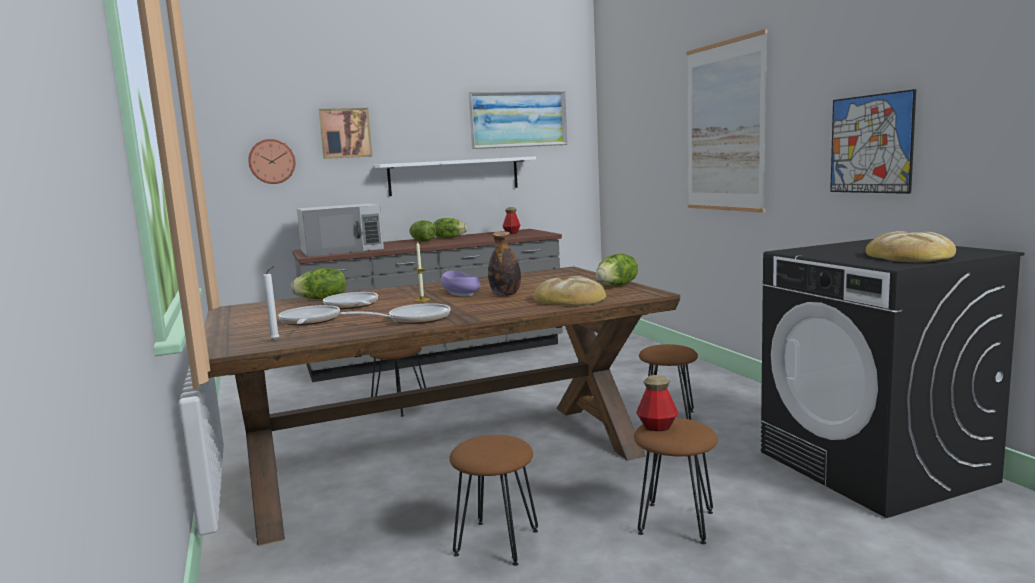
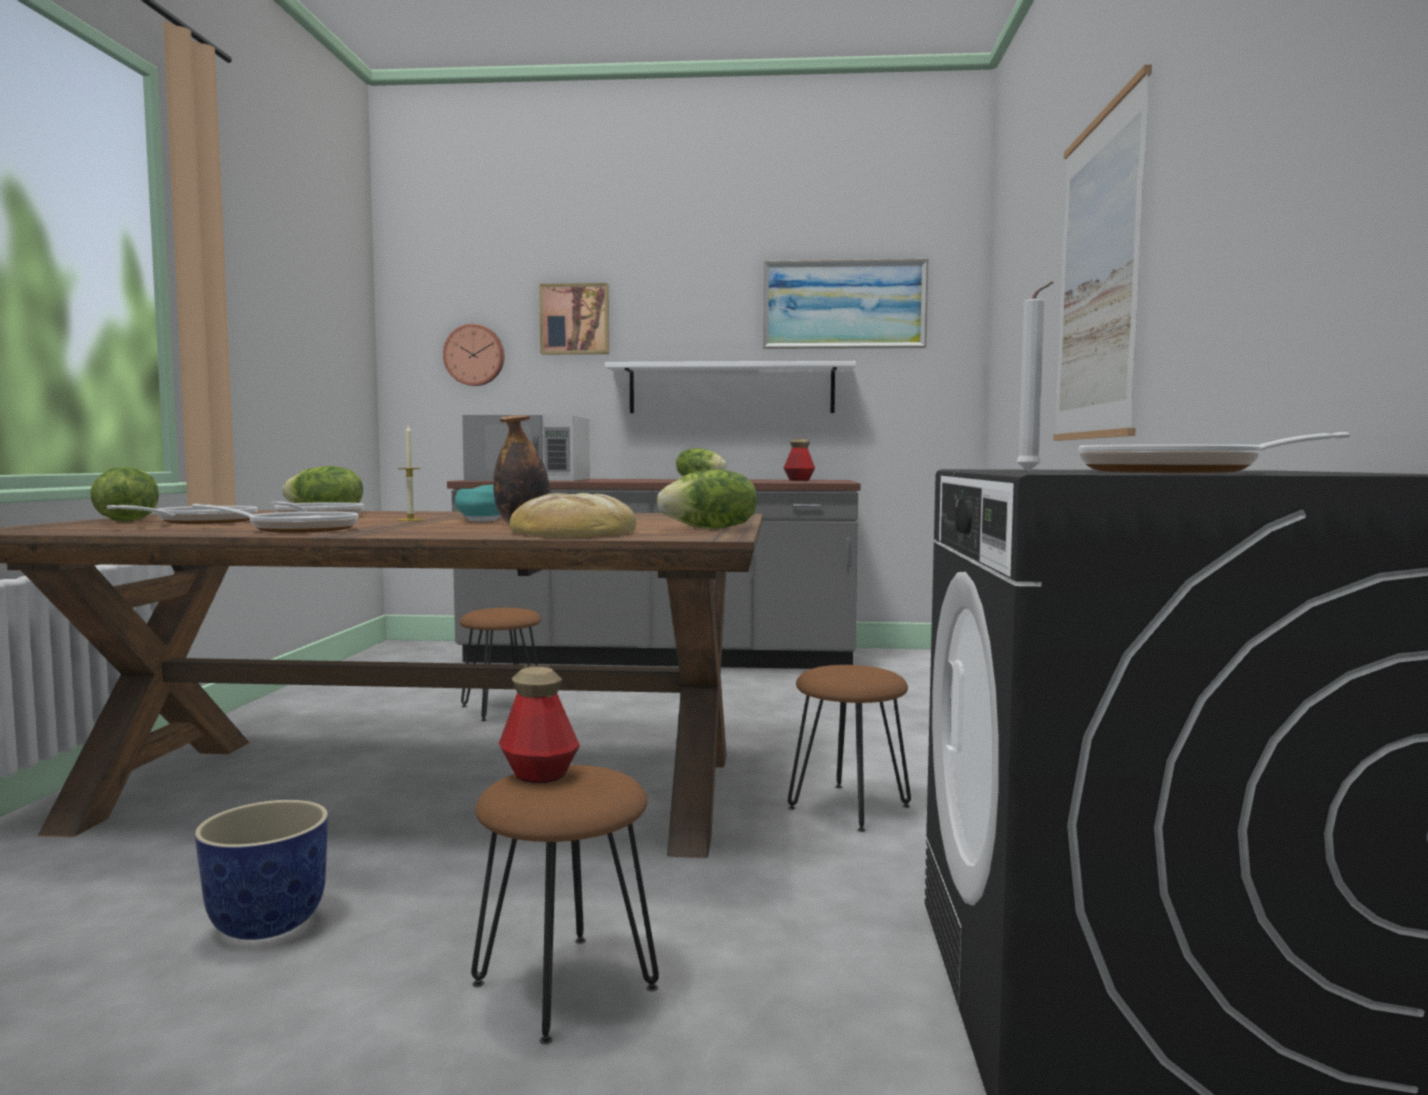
camera: 25 degrees right, 5 degrees down
white candle [263,266,279,340] -> white candle moved to [1016,282,1054,472]
lettuce [409,220,436,241] -> lettuce moved to [91,467,159,522]
purple bowl [440,271,480,296] -> turquoise bowl [455,485,501,522]
brown stool [449,435,538,566] -> planter [195,800,328,940]
picture [830,89,916,194] -> none
bread [866,231,956,263] -> frying pan [1078,432,1350,473]

